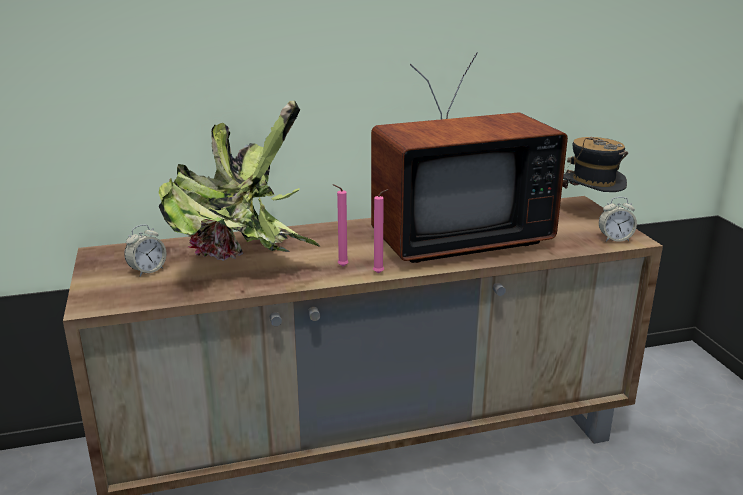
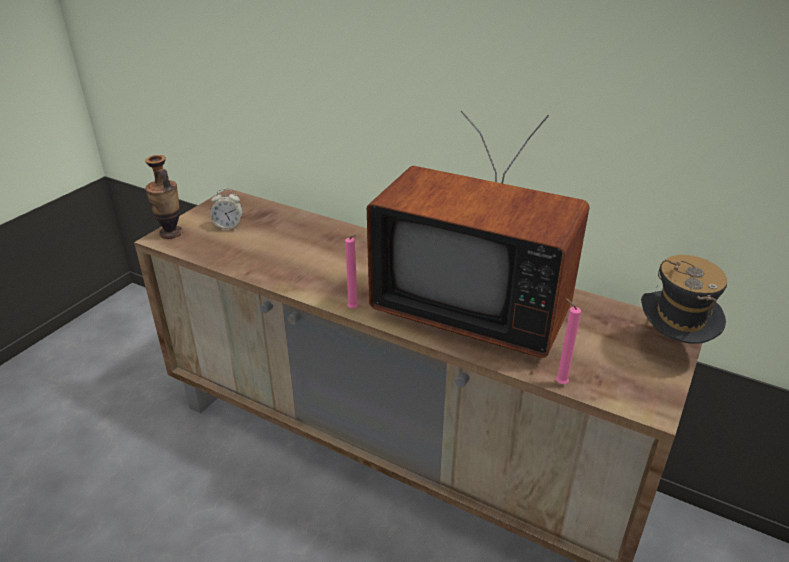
camera: 45 degrees right, 10 degrees up
potted plant [159,101,320,261] -> none
pink candle [332,184,348,266] -> pink candle moved to [556,298,581,384]
alarm clock [599,197,637,242] -> none
none -> vase [145,155,183,239]

